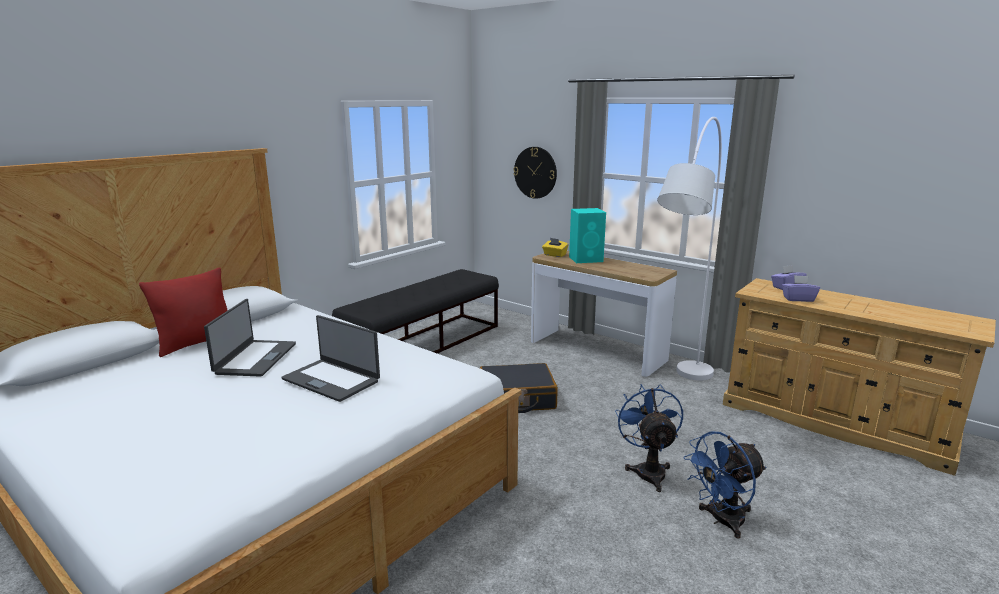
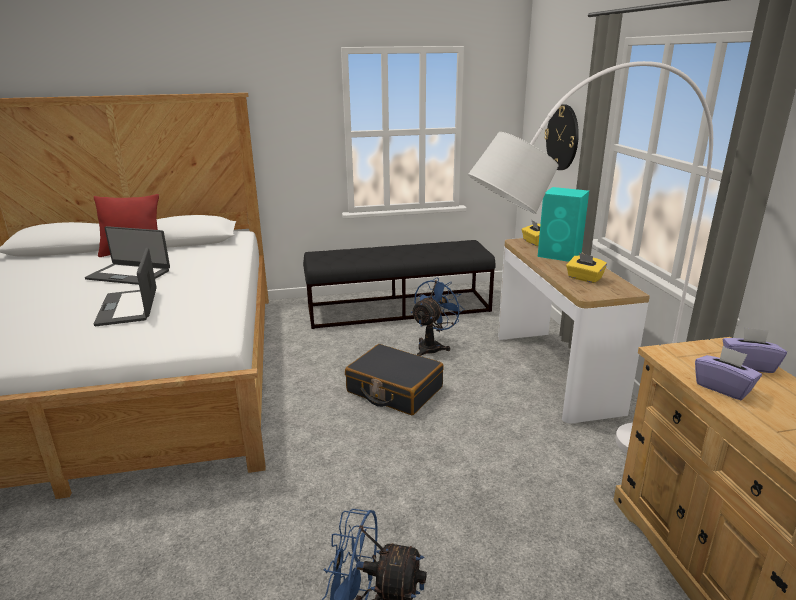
camera: 40 degrees right, 5 degrees up
laptop [204,299,296,377] -> laptop turned 60 degrees clockwise [85,226,170,285]
blue fan [615,384,683,492] -> blue fan moved to [411,277,465,356]
none -> yellow tissue box [566,253,607,283]

